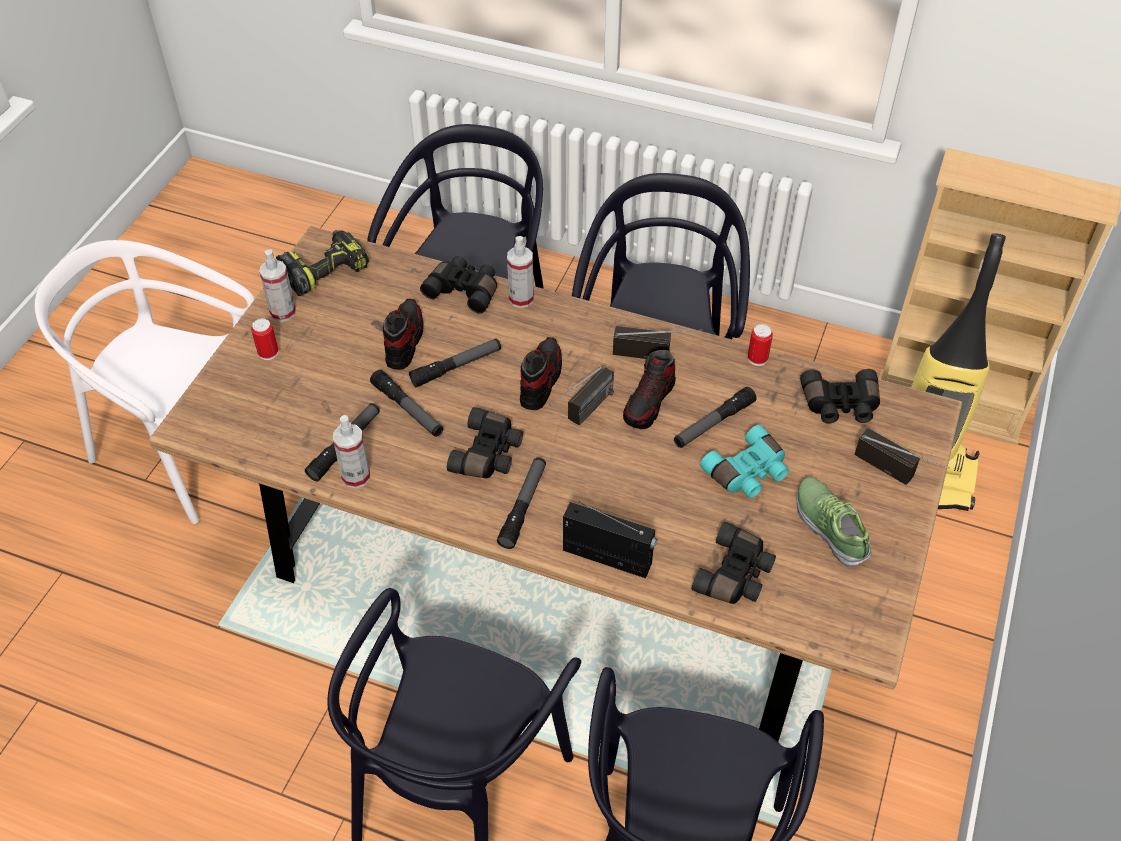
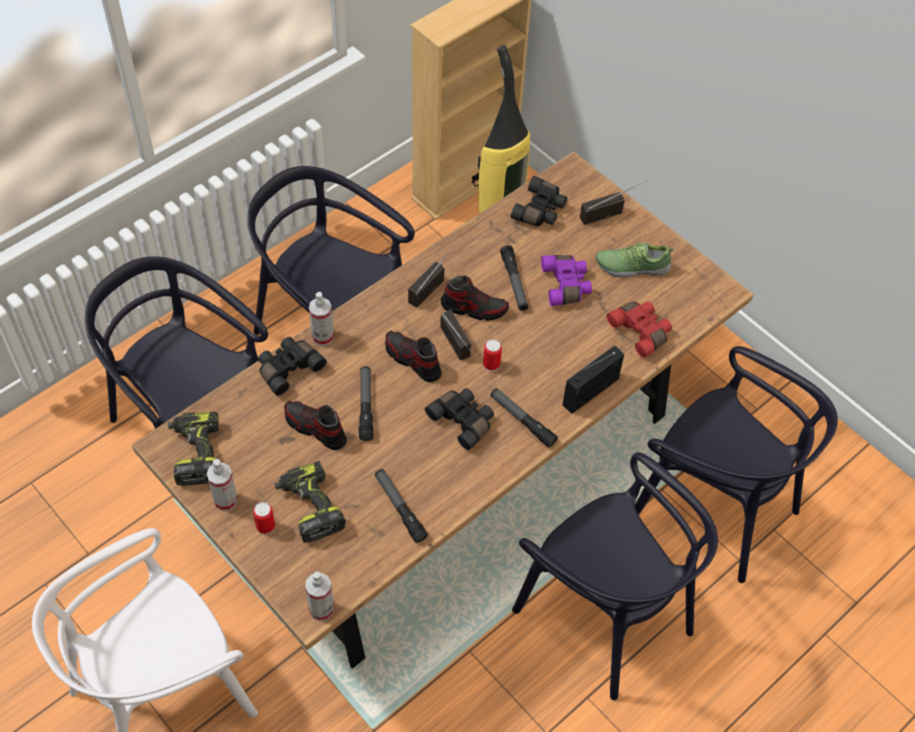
camera: 65 degrees left, 5 degrees up
spray bottle [333,415,370,489] -> spray bottle moved to [305,571,334,621]
flashlight [370,370,443,437] -> none
shoe [623,350,676,429] -> shoe turned 45 degrees counterclockwise [441,275,509,321]
black binoculars [692,522,776,604] -> red binoculars [607,301,672,358]
turquoise binoculars [700,425,789,498] -> purple binoculars [541,255,592,306]
can [748,324,773,366] -> can moved to [483,339,502,372]
none -> power drill [274,461,346,543]

